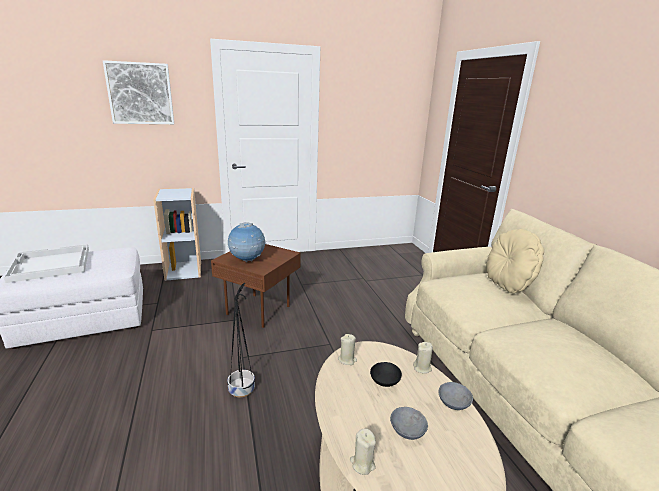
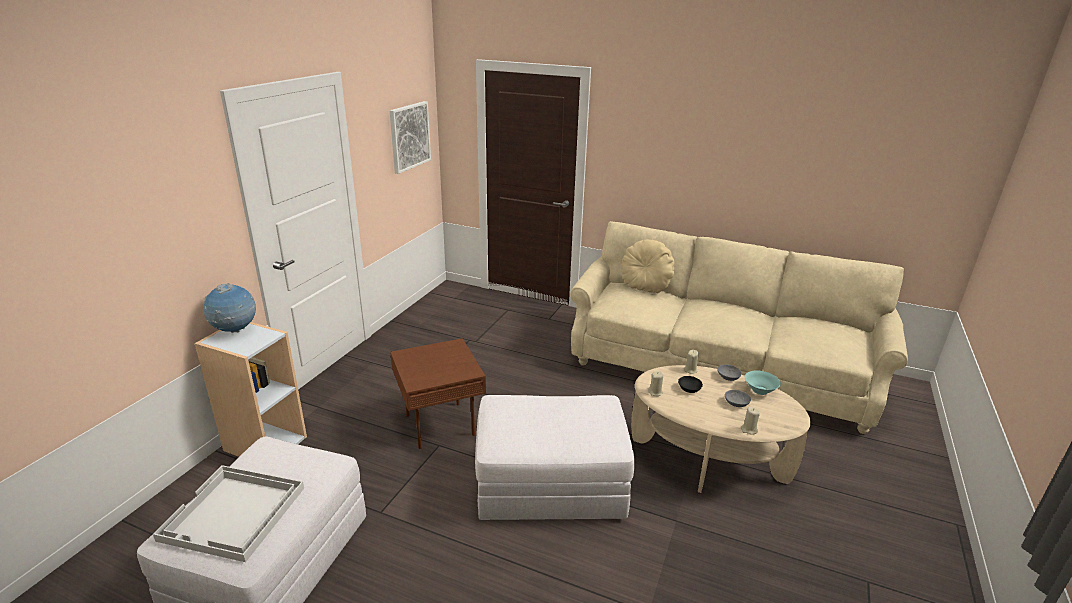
camera: 50 degrees left, 5 degrees up
picture [103,60,174,124] -> picture moved to [390,101,431,174]
black planter [227,282,255,397] -> white ottoman [475,395,635,520]
globe [228,222,266,262] -> globe moved to [203,283,256,333]
none -> turquoise bowl [745,370,781,395]

